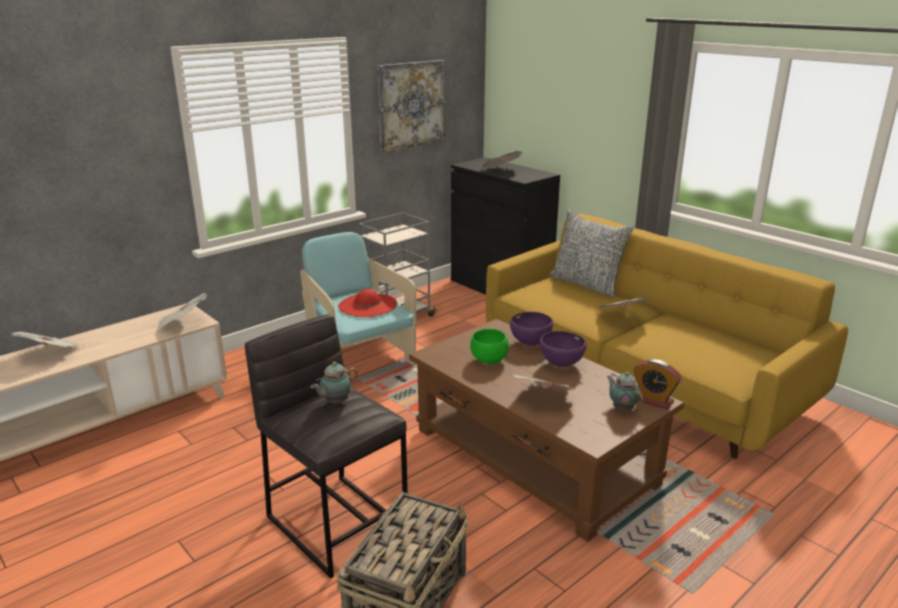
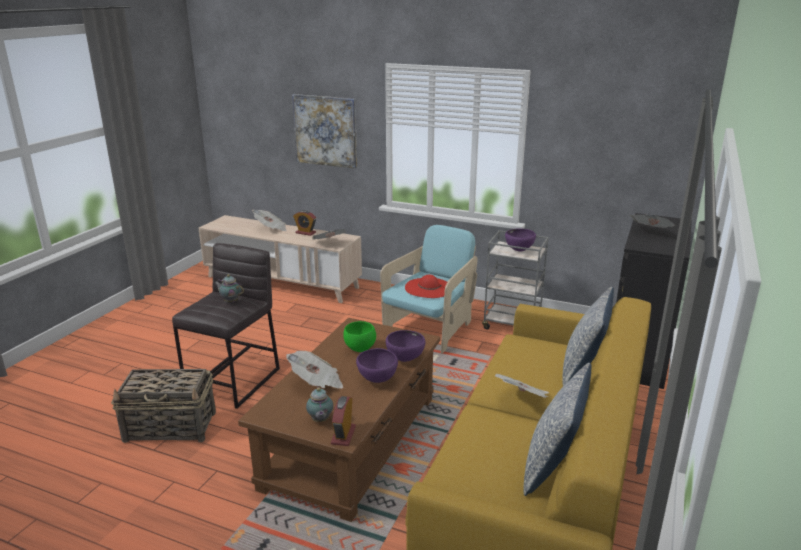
camera: 65 degrees right, 0 degrees up
picture [377,60,445,152] -> picture moved to [292,94,357,169]
teapot [607,372,643,411] -> teapot turned 135 degrees clockwise [306,387,333,422]
none -> alarm clock [293,210,316,236]
none -> purple bowl [505,228,536,252]
none -> pillow [524,363,592,496]

